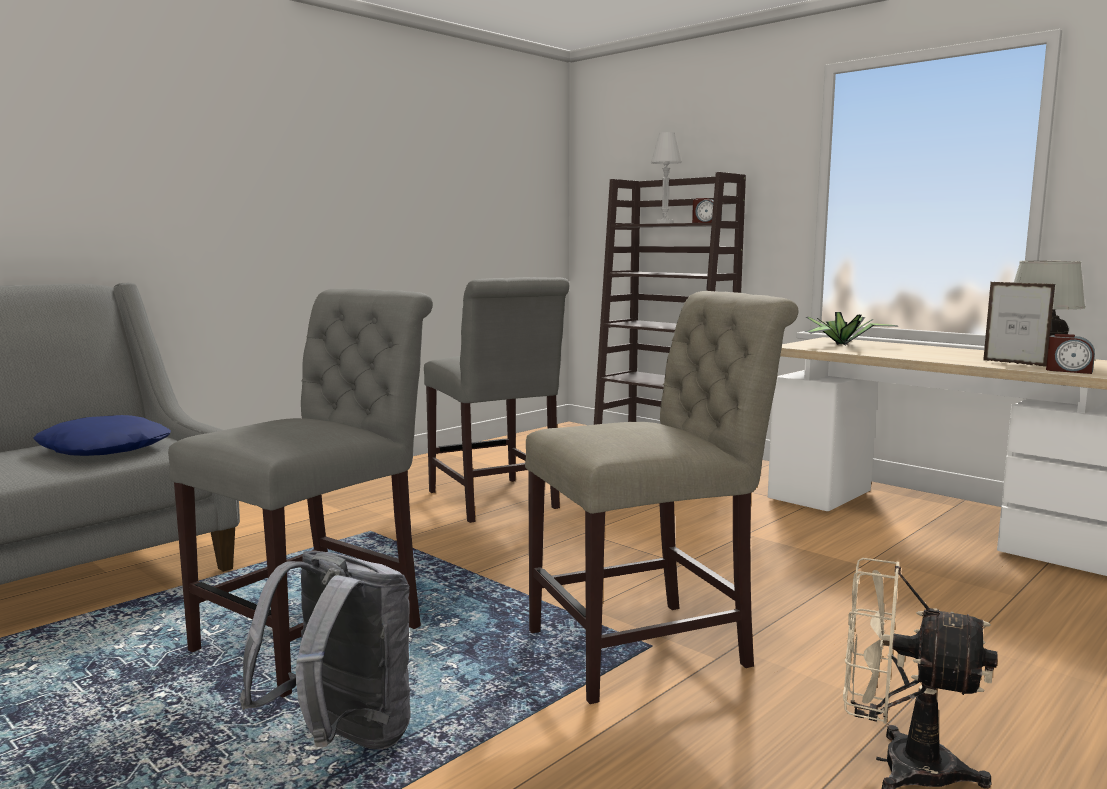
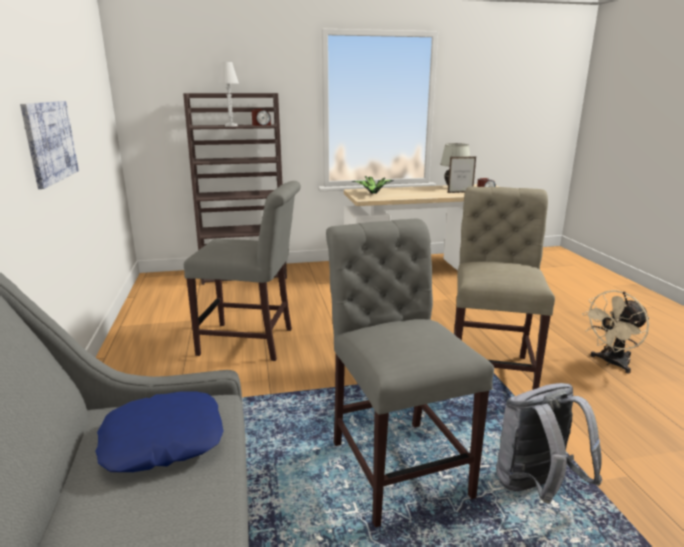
camera: 55 degrees left, 10 degrees up
none -> picture [20,101,79,189]

